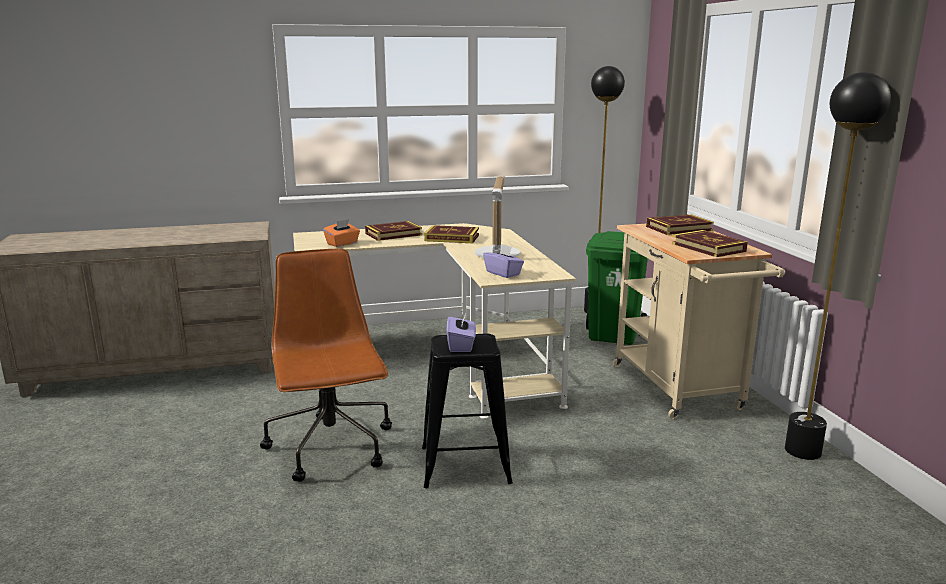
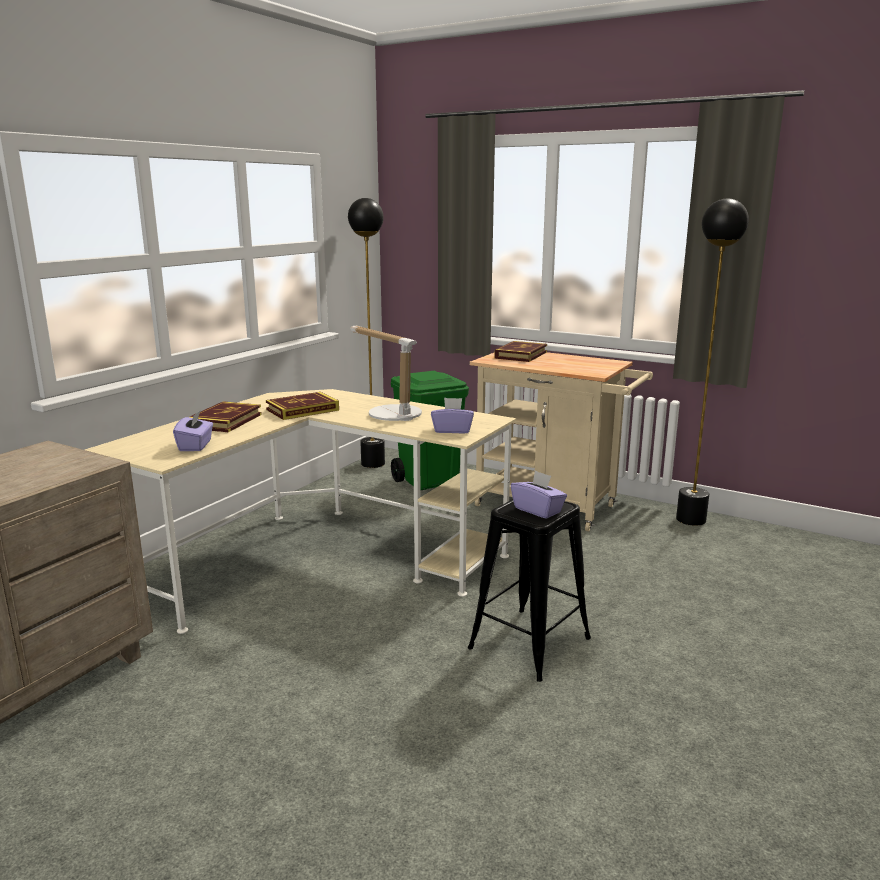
camera: 45 degrees left, 0 degrees up
brown office chair [260,249,392,482] -> none
orange tissue box [323,219,360,247] -> purple tissue box [173,410,213,451]
book [672,230,748,257] -> none

